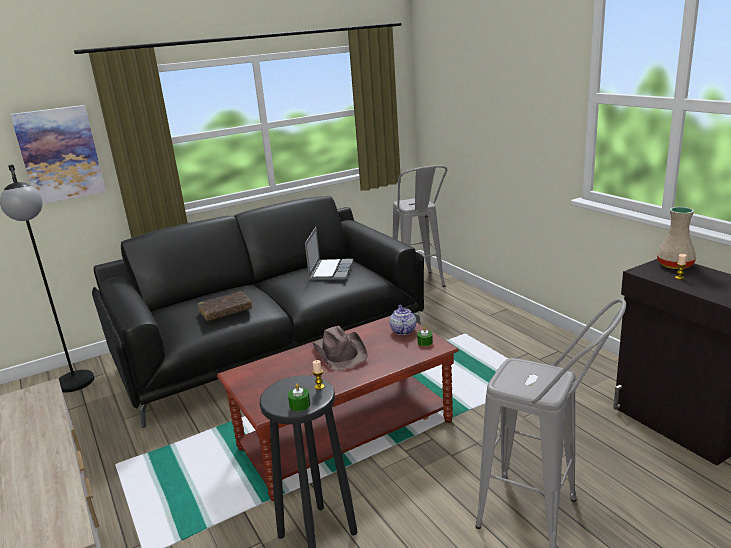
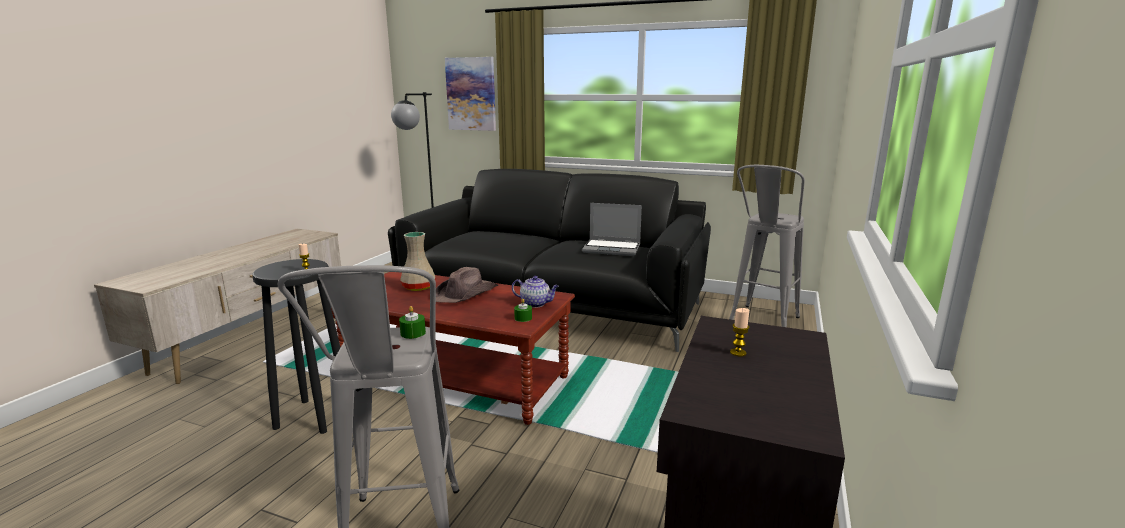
camera: 50 degrees right, 5 degrees down
brown book [197,291,252,321] -> none
green candle [288,384,310,411] -> green candle moved to [399,306,426,339]
laptop [305,227,353,280] -> laptop turned 45 degrees clockwise [582,203,642,256]
teapot [389,305,416,335] -> teapot turned 60 degrees clockwise [512,276,559,308]
beige vase [657,207,696,269] -> beige vase moved to [401,232,435,291]

